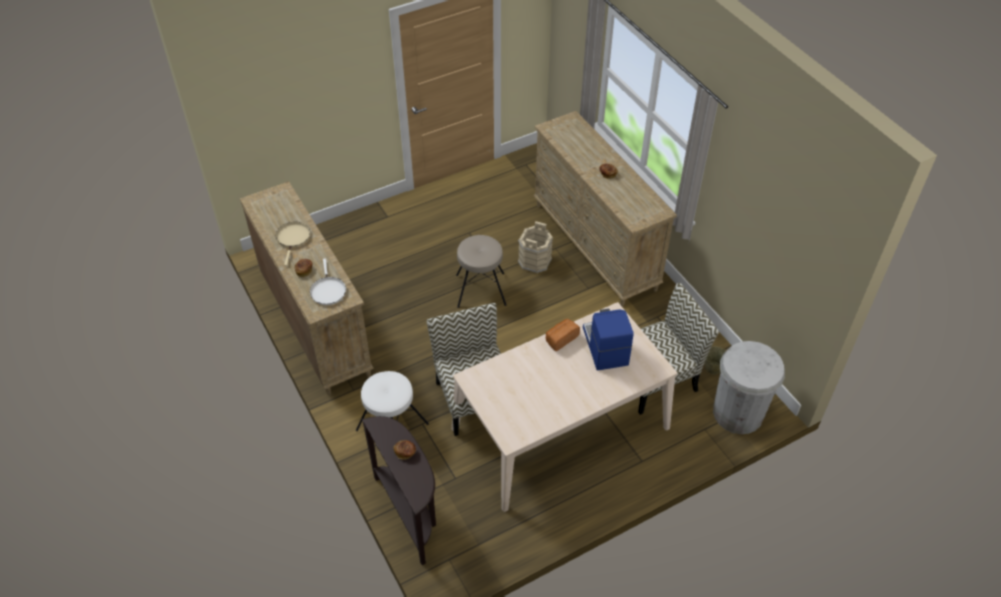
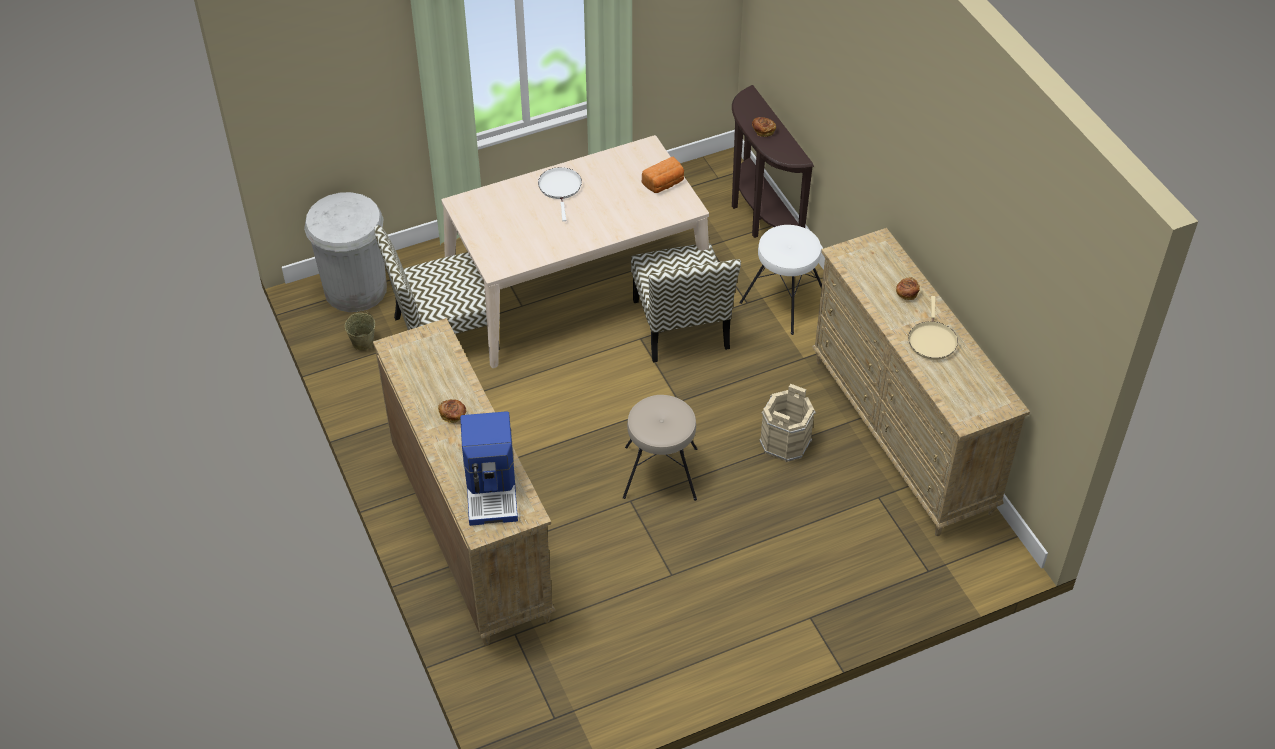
camera: 175 degrees left, 0 degrees up
white frying pan [310,259,346,305] -> white frying pan moved to [538,167,582,221]
beige bucket [518,221,553,273] -> beige bucket moved to [759,384,816,462]
bread [546,319,580,351] -> bread moved to [642,157,684,193]
coffee machine [583,309,634,371] -> coffee machine moved to [460,411,518,526]

